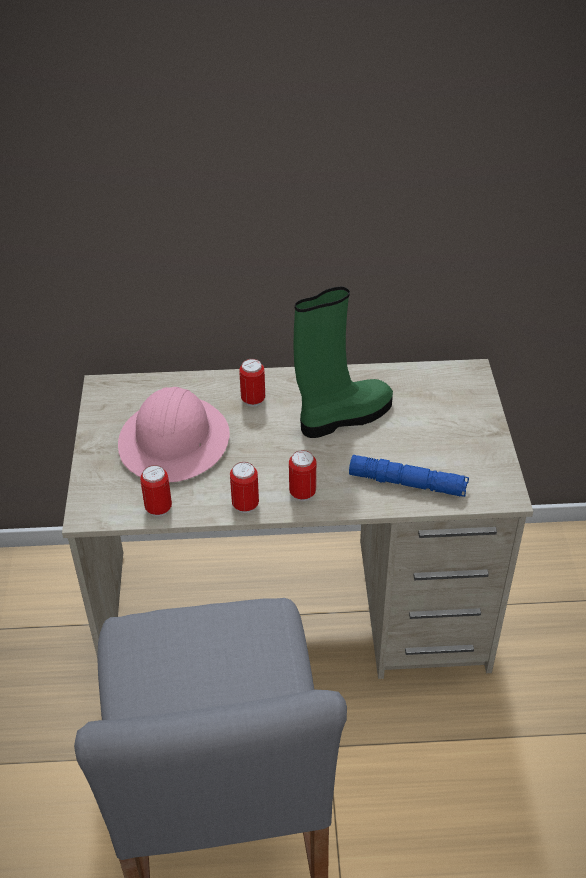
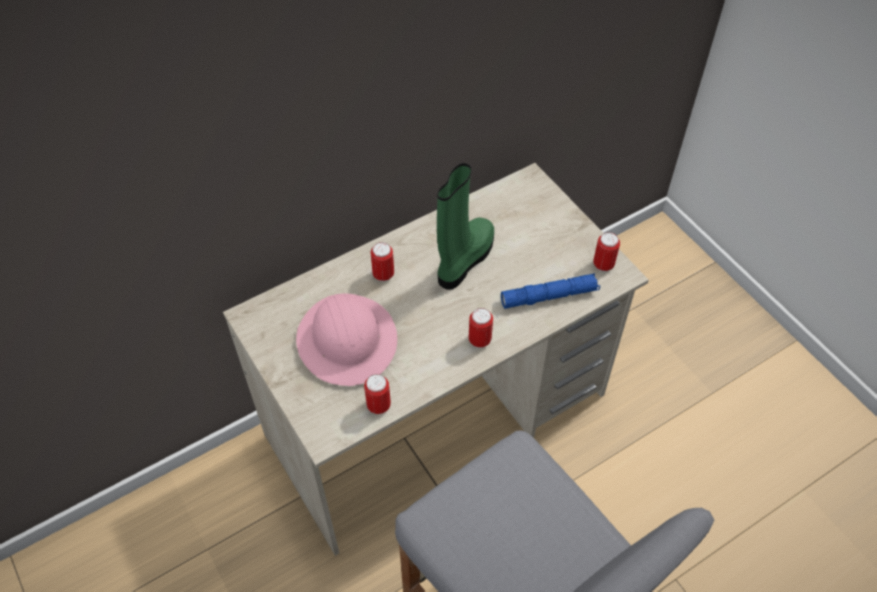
camera: 30 degrees left, 10 degrees up
can [230,462,259,513] -> can moved to [593,232,620,272]

